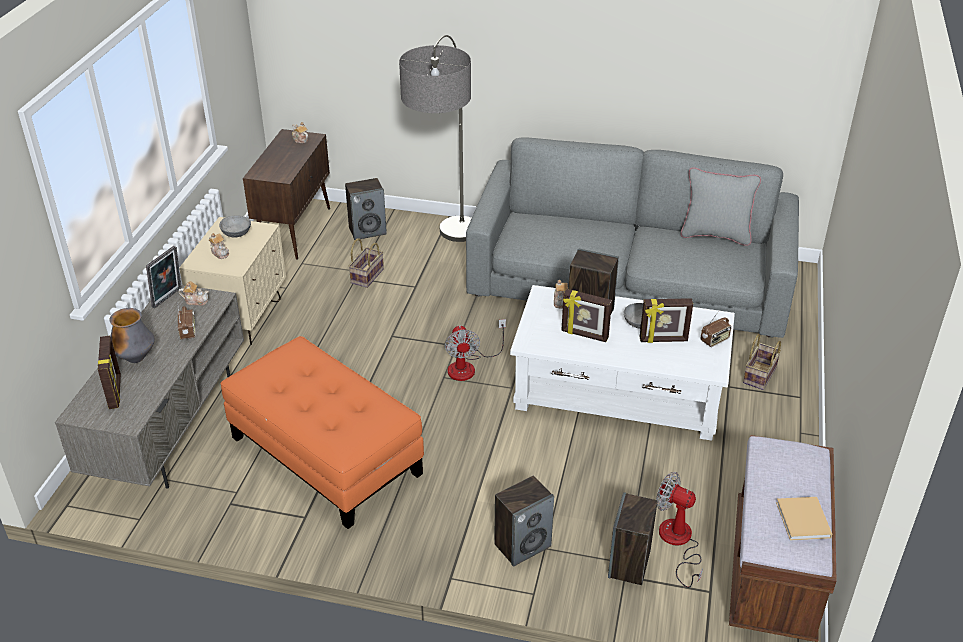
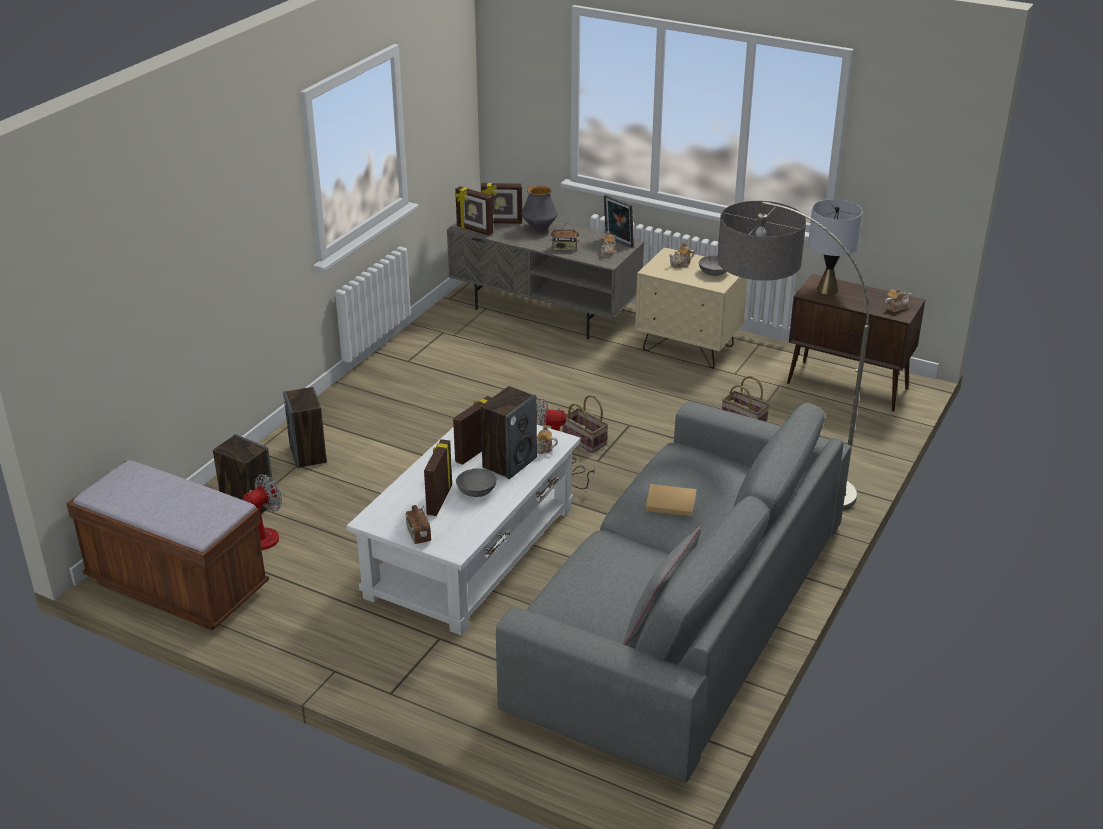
camera: 105 degrees right, 5 degrees down
orange ottoman [221,336,424,529] -> none
speaker [345,178,387,240] -> none
basket [743,334,781,390] -> basket moved to [563,395,609,453]
beige book [776,497,832,540] -> beige book moved to [645,484,696,516]
none -> picture frame [455,187,493,236]
none -> grey table lamp [808,199,862,295]

